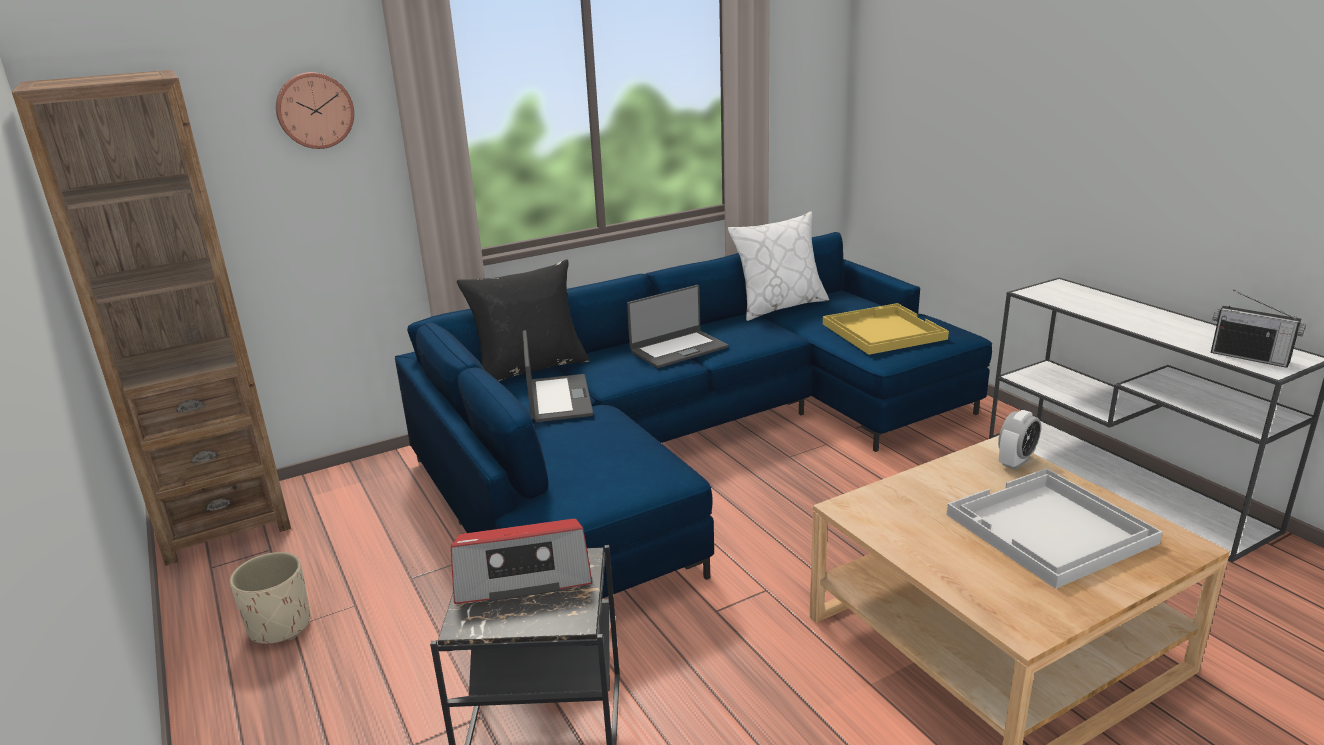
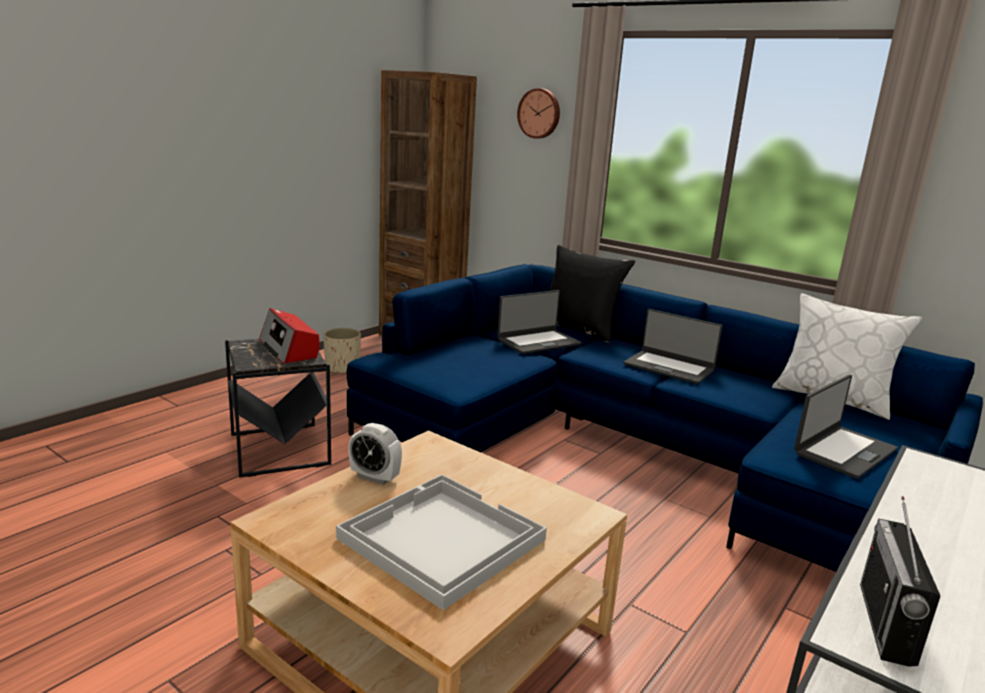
camera: 65 degrees right, 5 degrees down
yellow tray [823,303,949,355] -> laptop [794,375,898,479]
alarm clock [998,410,1041,470] -> alarm clock moved to [348,423,402,485]

